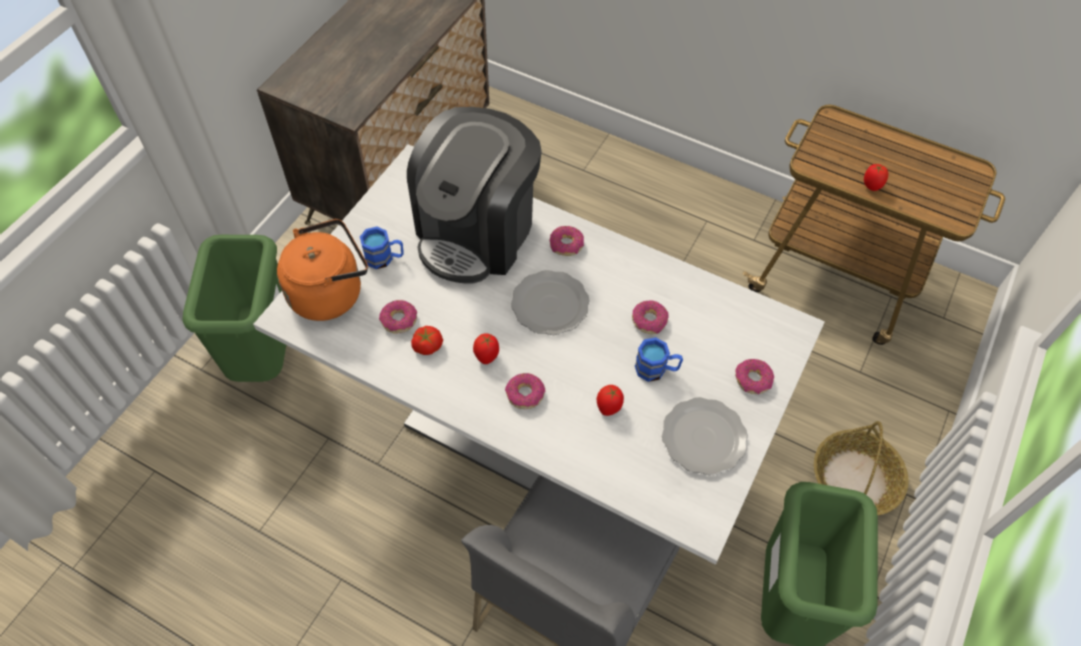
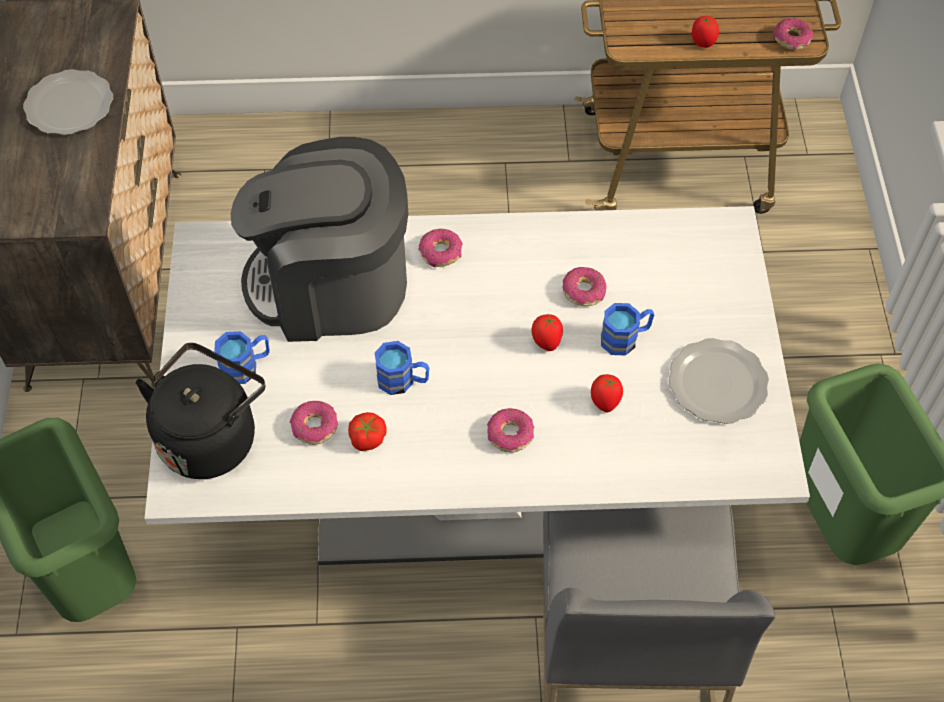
camera: 30 degrees left, 0 degrees up
orange kettle [277,219,368,321] -> black kettle [136,343,265,479]
coffee machine [407,107,542,283] -> coffee machine turned 90 degrees clockwise [231,137,408,342]
tomato [473,334,499,364] -> tomato moved to [531,314,563,351]
plate [511,270,590,335] -> plate moved to [23,69,113,135]
donut [735,359,774,394] -> donut moved to [773,18,814,50]
basket [814,421,909,515] -> none
none -> blue mug [375,341,429,395]

